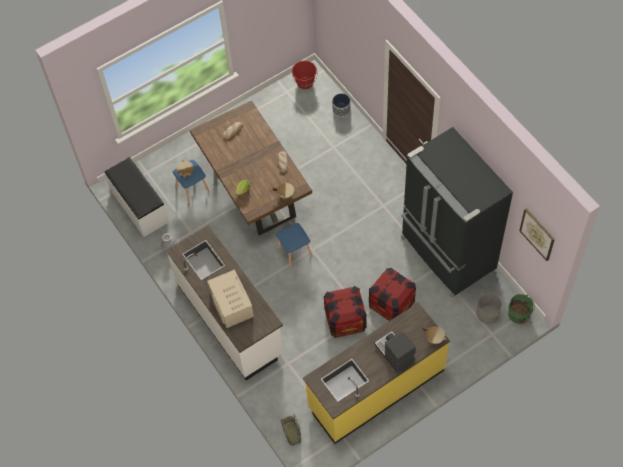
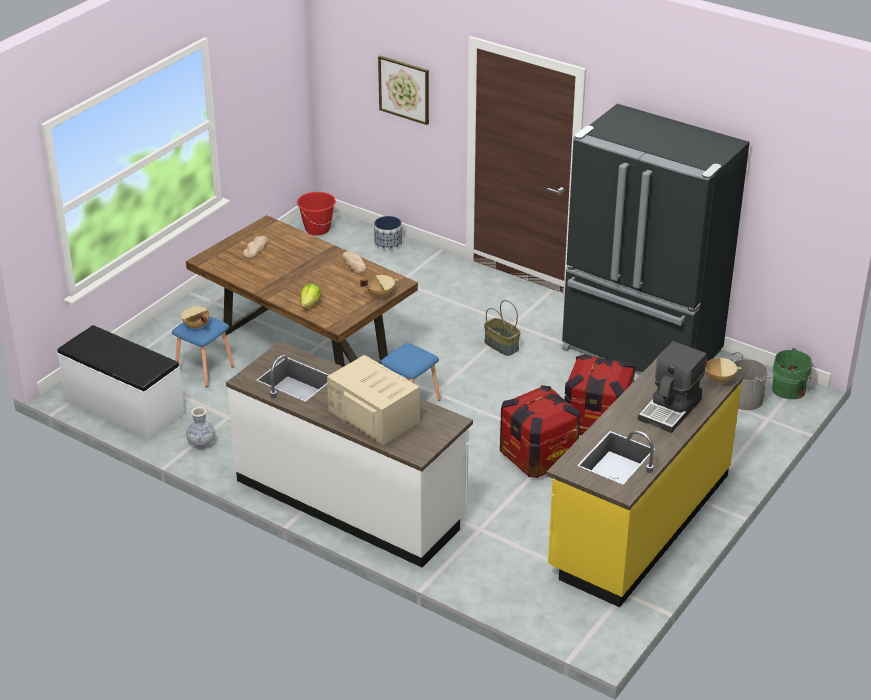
camera: 25 degrees left, 25 degrees down
basket [281,414,301,446] -> basket moved to [484,300,521,356]
coffee machine [374,331,416,373] -> coffee machine turned 90 degrees counterclockwise [638,341,707,433]
picture [519,208,555,261] -> picture moved to [378,56,429,125]

